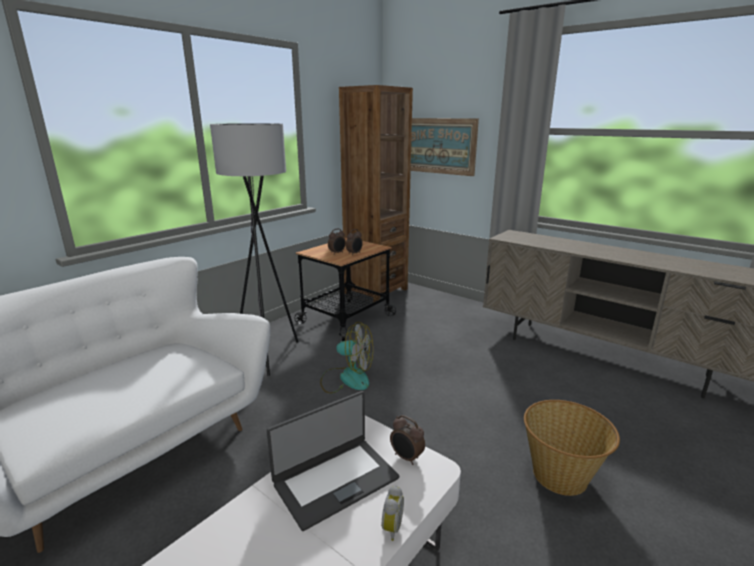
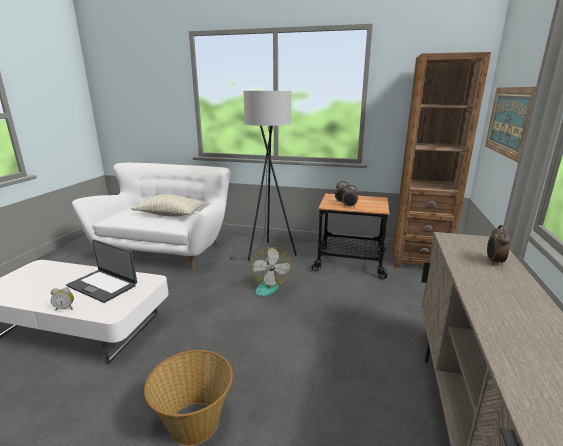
camera: 65 degrees right, 0 degrees up
alarm clock [390,415,425,465] -> alarm clock moved to [487,225,510,265]
none -> pillow [131,194,205,217]

